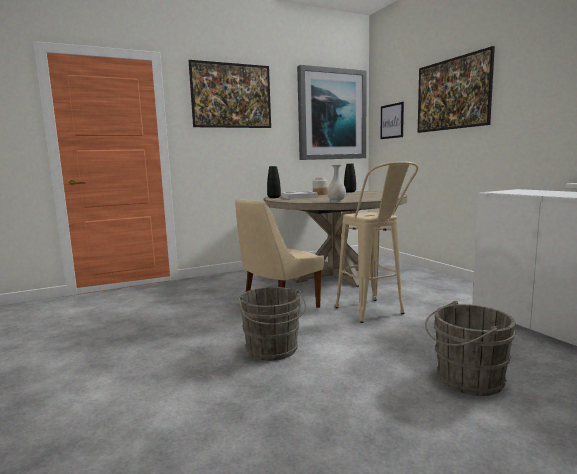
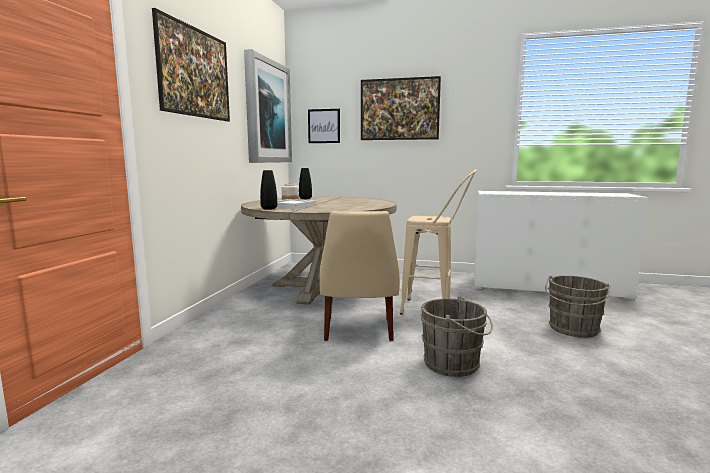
camera: 50 degrees left, 0 degrees up
white vase [327,165,346,202] -> none

